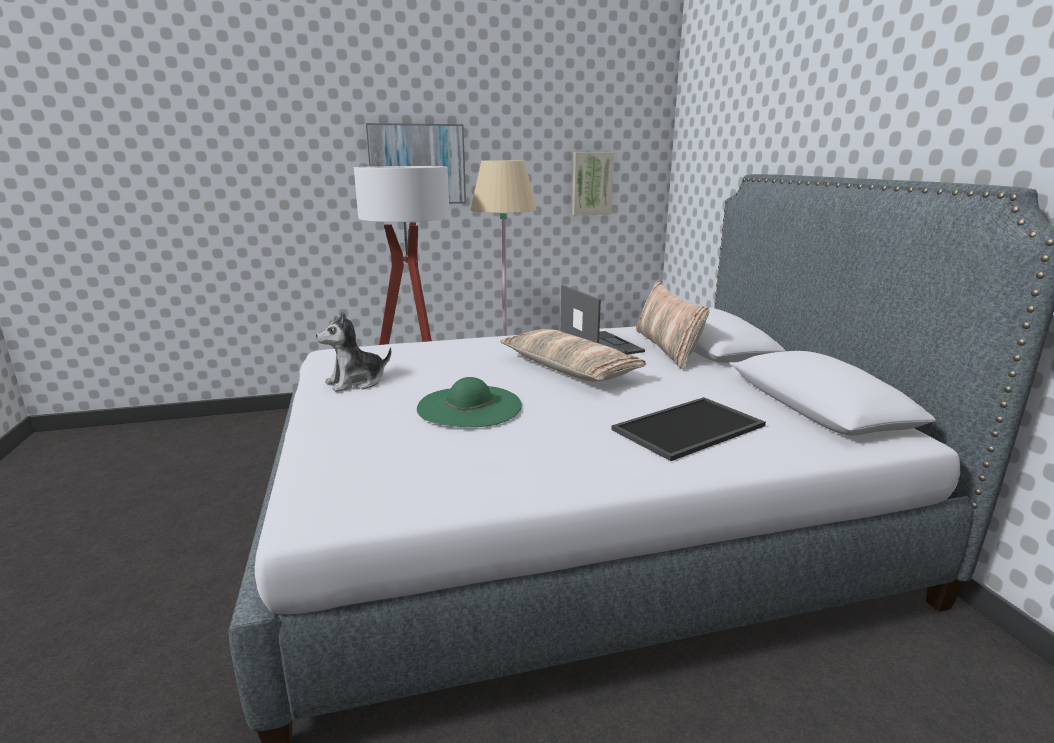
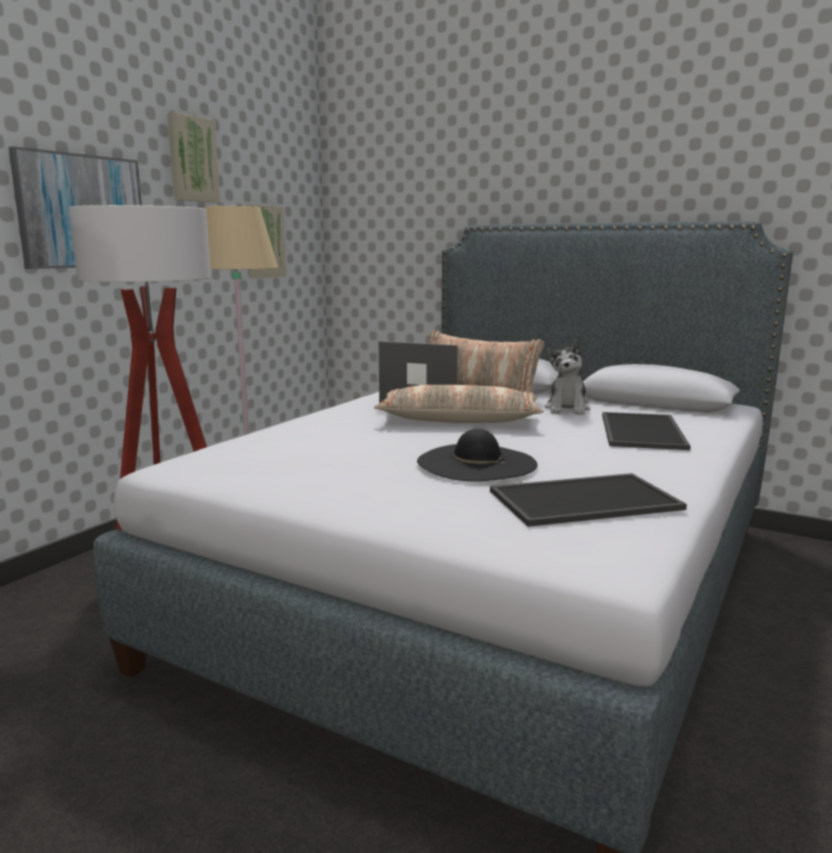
camera: 45 degrees left, 5 degrees down
plush toy [316,311,391,392] -> plush toy moved to [545,339,590,415]
green hat [417,377,522,427] -> black hat [417,429,538,481]
none -> picture [167,112,220,202]
none -> tray [490,473,687,527]

